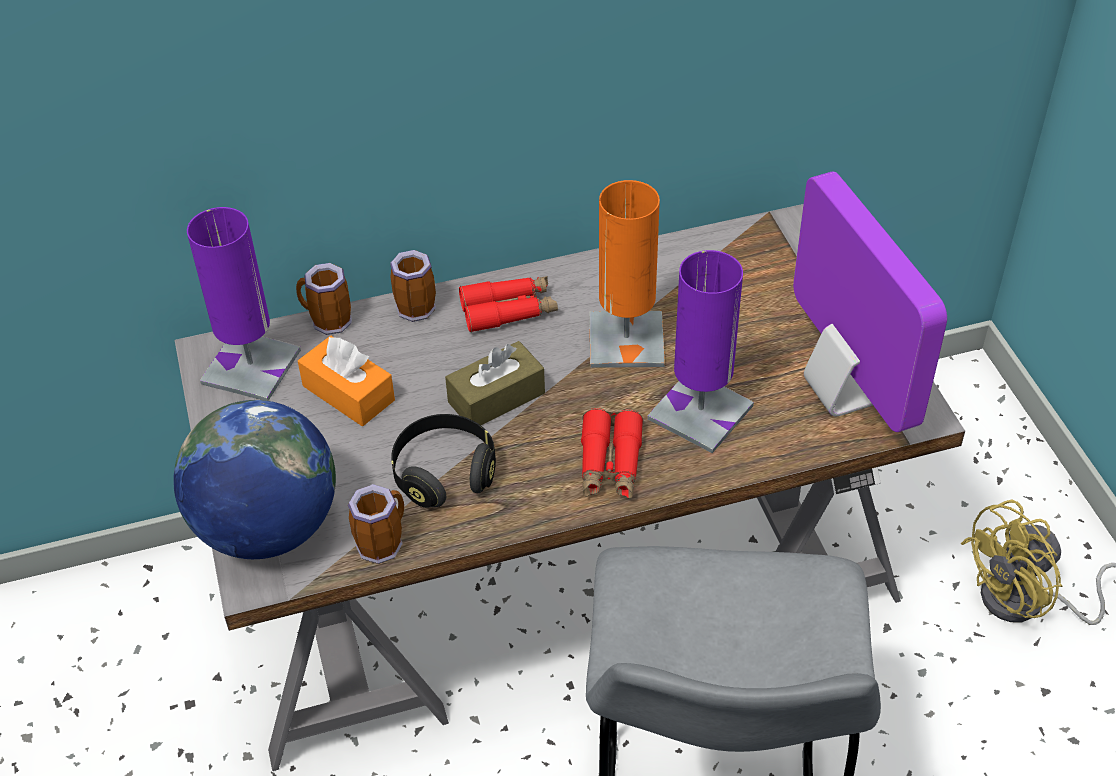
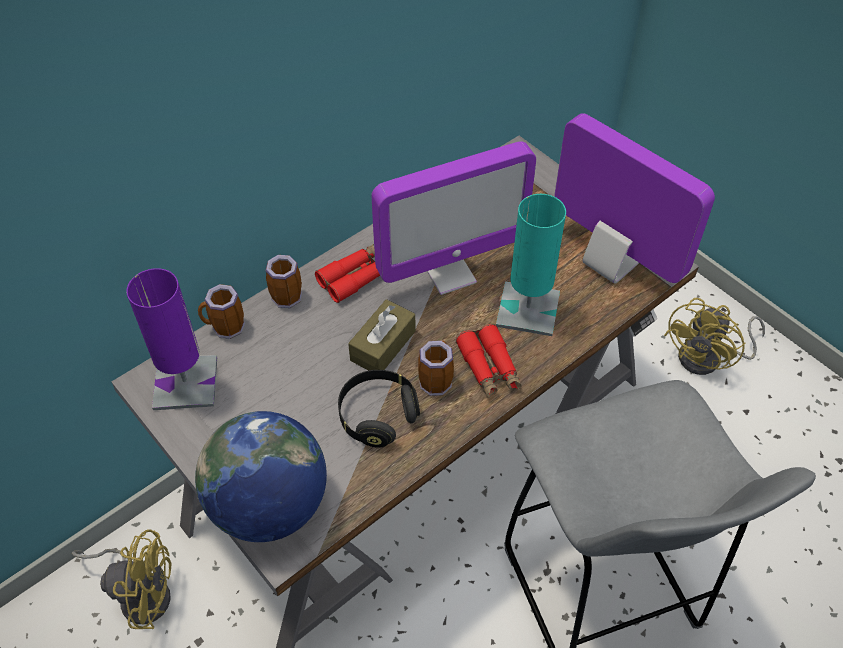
camera: 25 degrees left, 5 degrees up
orange tissue box [298,336,395,426] -> none
mug [348,484,404,564] -> mug moved to [418,341,454,396]
orange table lamp [589,180,665,368] -> monitor [372,141,536,295]
purple table lamp [647,250,754,453] -> turquoise table lamp [496,194,566,336]
none -> yellow fan [72,529,172,629]

